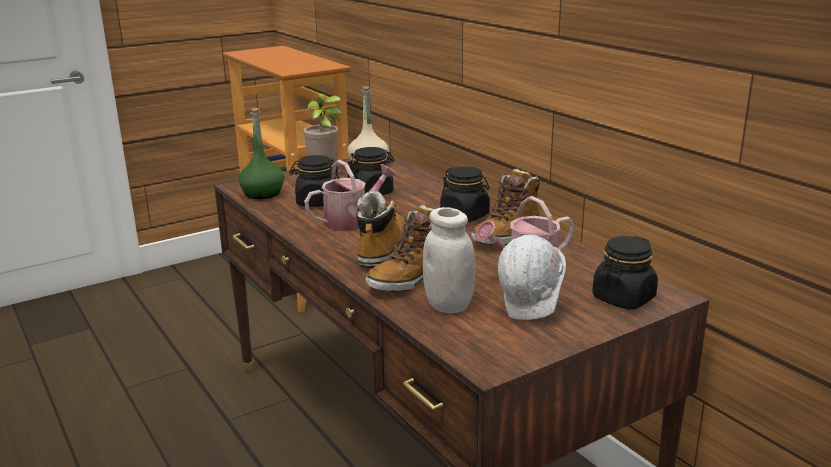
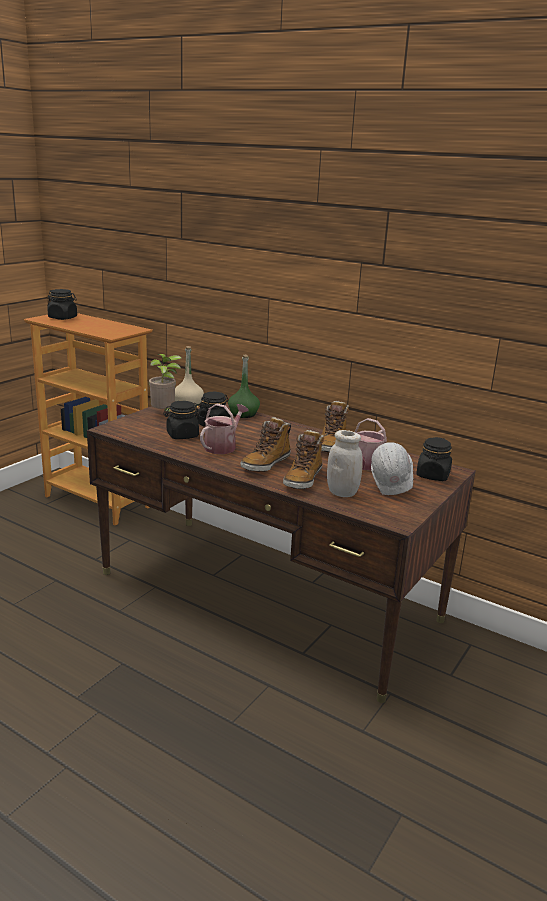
camera: 25 degrees left, 0 degrees up
green bottle [238,108,284,199] -> green bottle moved to [228,355,260,418]
boot [356,191,406,268] -> boot turned 135 degrees counterclockwise [241,417,291,472]
black jar [440,166,490,222] -> black jar moved to [47,289,77,320]

